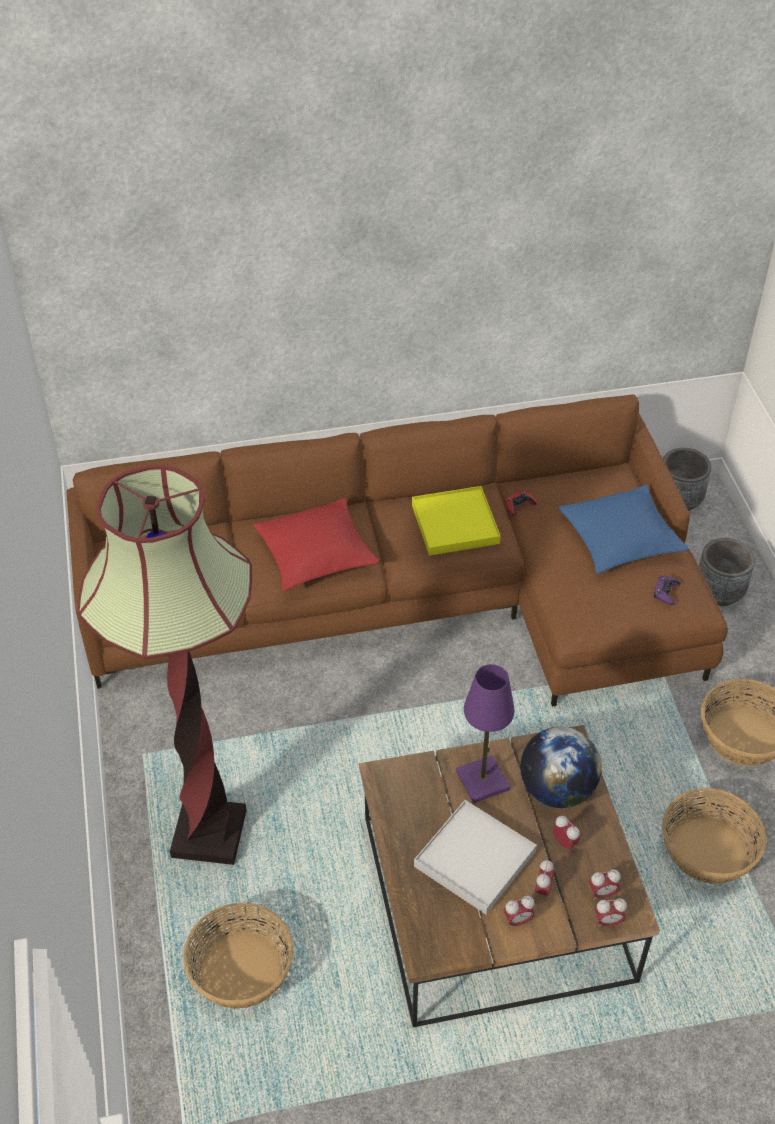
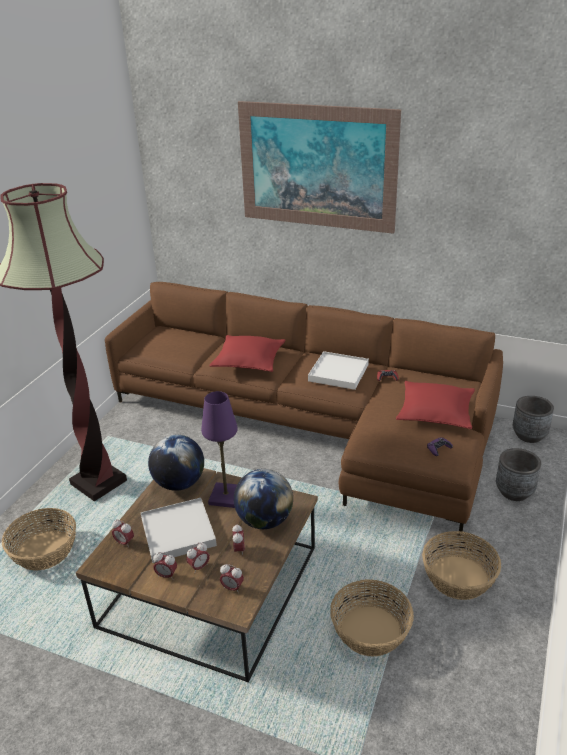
camera: 35 degrees right, 15 degrees down
yellow tray [412,486,501,556] -> white tray [308,351,369,390]
blue pillow [558,484,689,574] -> red pillow [396,381,475,429]
alarm clock [595,898,627,927] -> alarm clock moved to [112,519,134,548]
none -> globe [148,435,204,491]
none -> picture [238,101,401,234]

